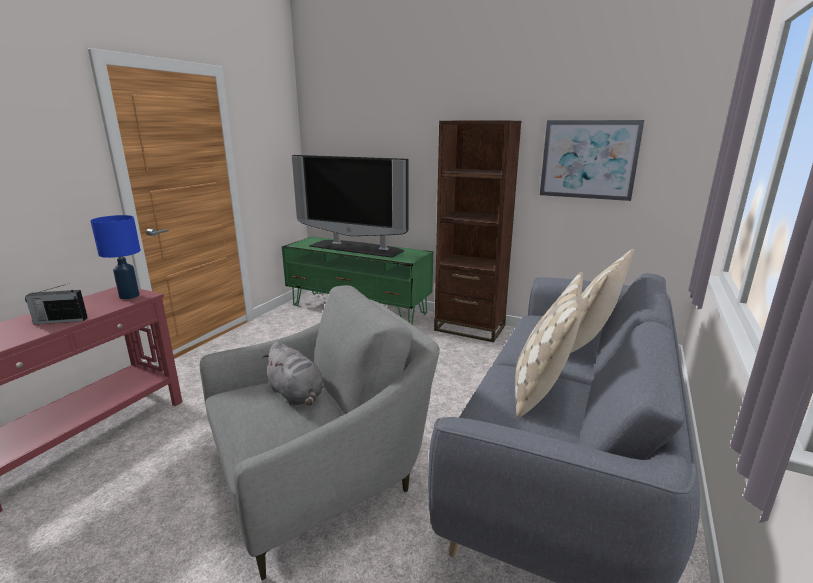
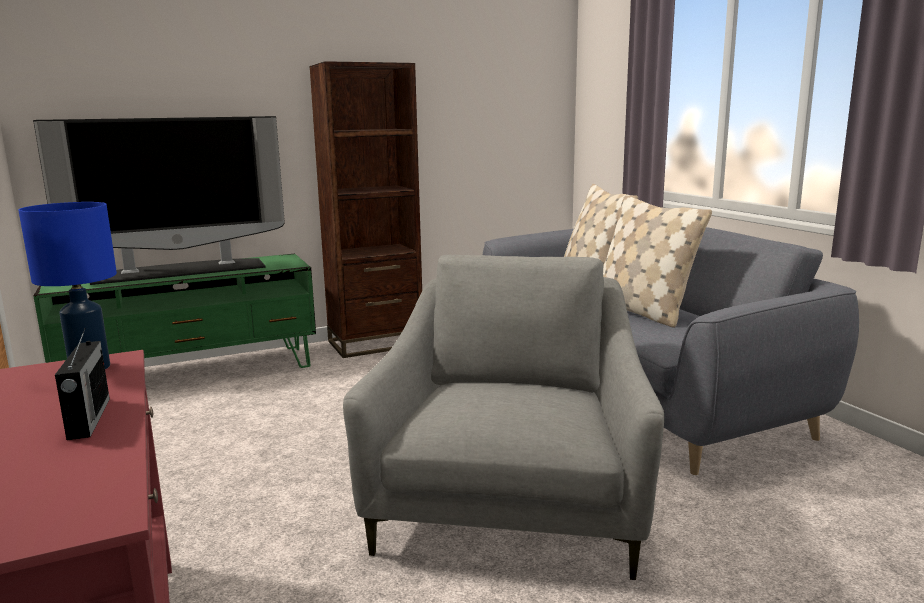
camera: 50 degrees left, 5 degrees down
radio [25,284,88,325] -> radio turned 45 degrees counterclockwise [55,328,110,440]
grey plush toy [262,342,324,406] -> none
picture [540,120,644,201] -> none

